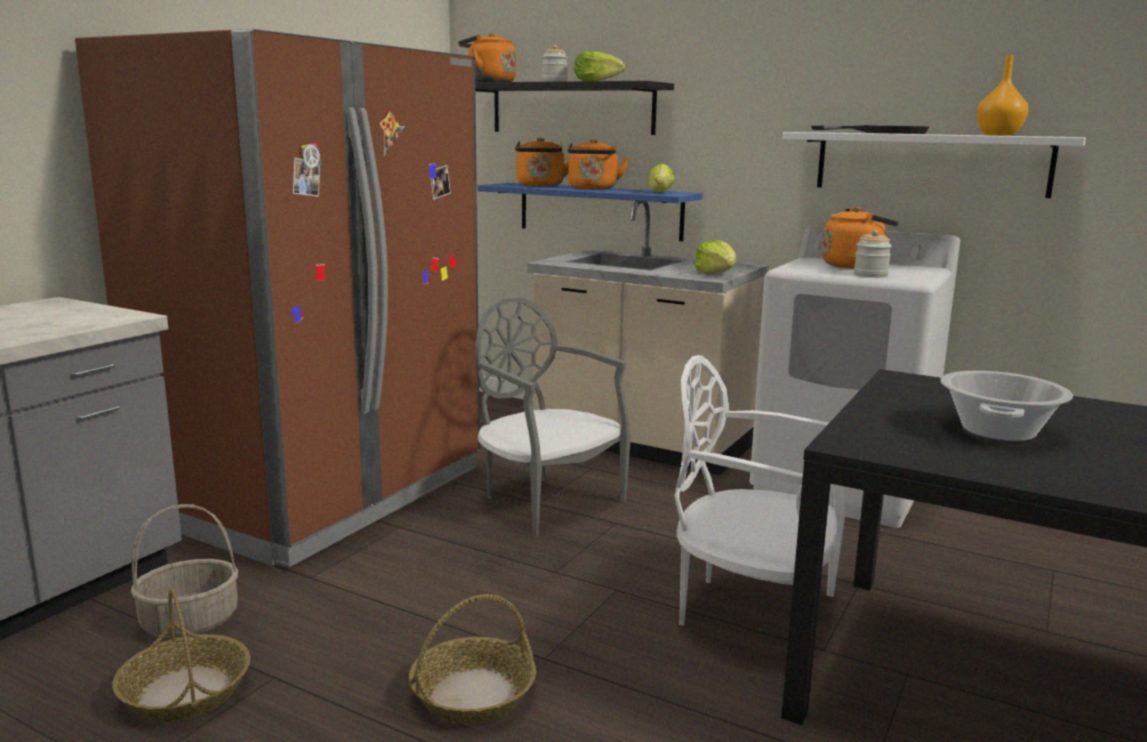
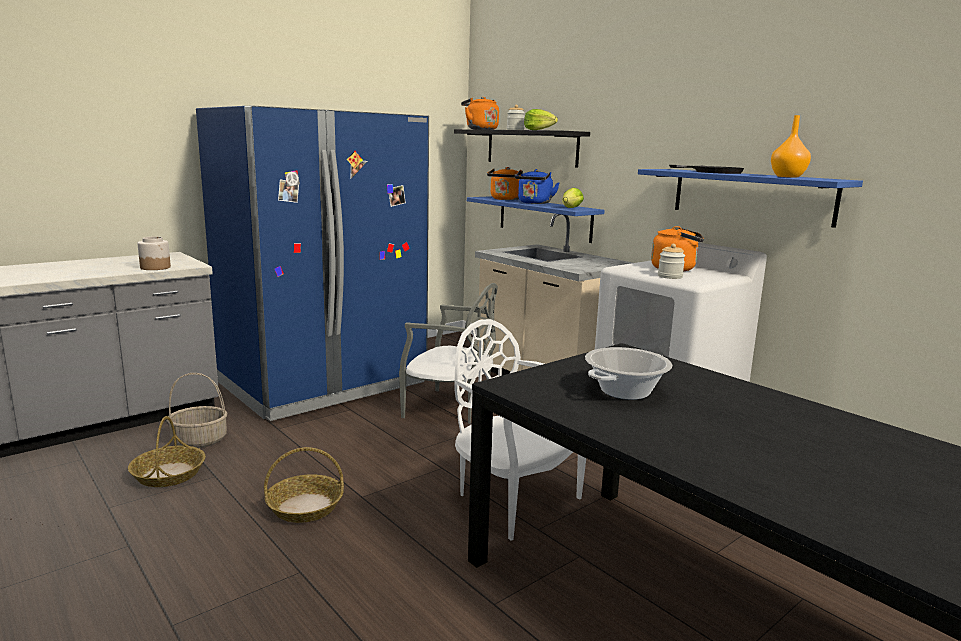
camera: 20 degrees right, 0 degrees up
brown fridge [75,29,480,567] -> blue fridge [196,105,429,421]
grey chair [475,296,631,537] -> grey chair turned 135 degrees clockwise [399,283,498,424]
orange kettle [567,139,629,190] -> blue kettle [515,169,560,204]
lettuce [694,240,736,274] -> none
white shelf [782,132,1086,198] -> blue shelf [638,169,863,228]
none -> jar [137,236,171,270]

